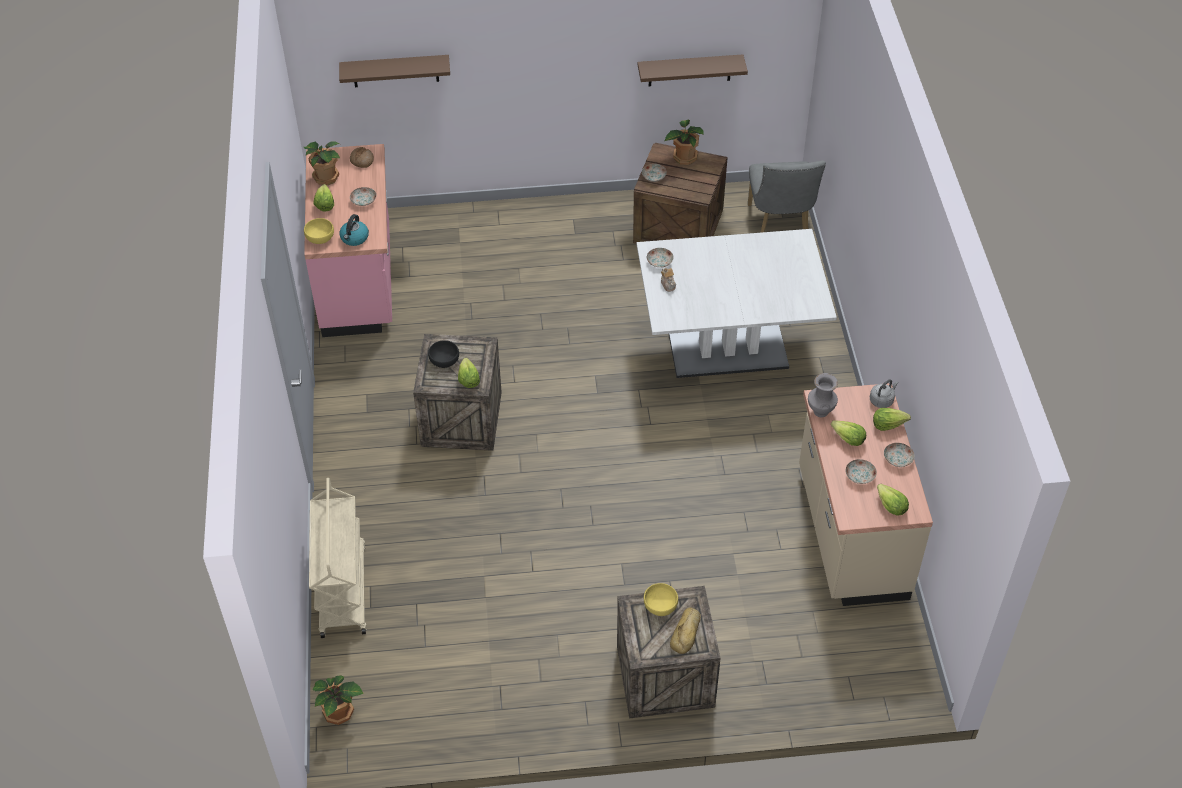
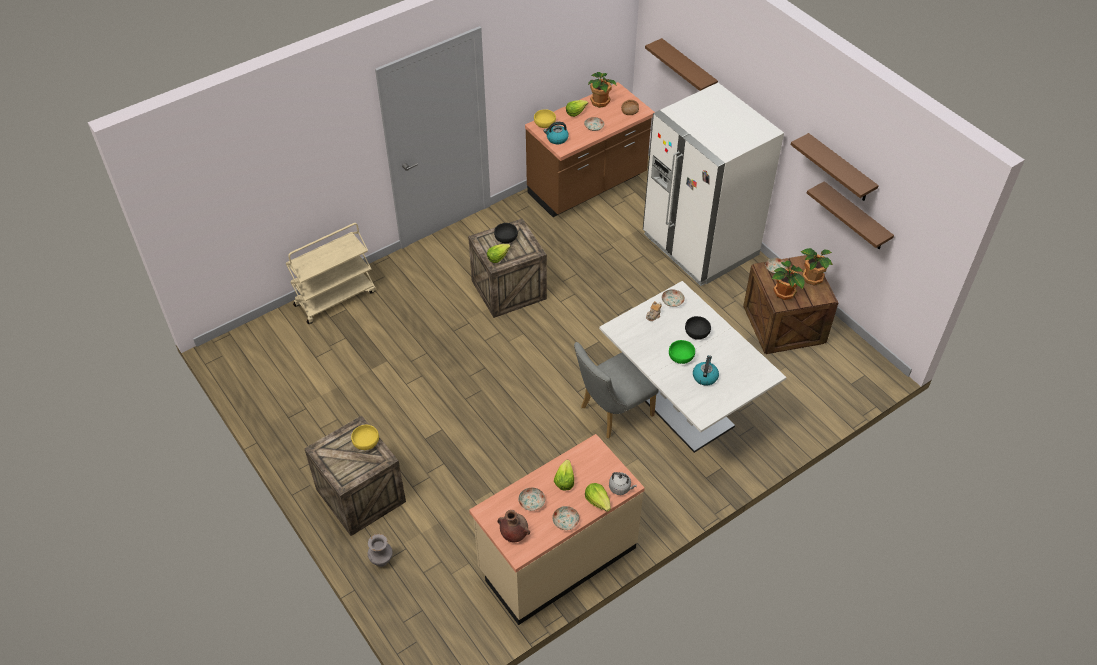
camera: 60 degrees right, 0 degrees up
pink counter [304,144,392,337] -> brown counter [525,82,655,217]
potted plant [312,675,364,725] -> potted plant moved to [772,261,805,300]
bread [670,607,701,654] -> none
grey chair [748,160,826,233] -> grey chair moved to [574,342,659,439]
grey vase [808,373,838,417] -> grey vase moved to [368,534,393,567]
lettuce [877,484,909,516] -> brown vase [497,510,530,543]
none -> white fridge [643,83,784,286]
none -> green bowl [669,340,695,364]
none -> black bowl [685,316,711,340]
none -> kettle [693,355,719,386]
none -> brown shelf [791,133,879,201]

